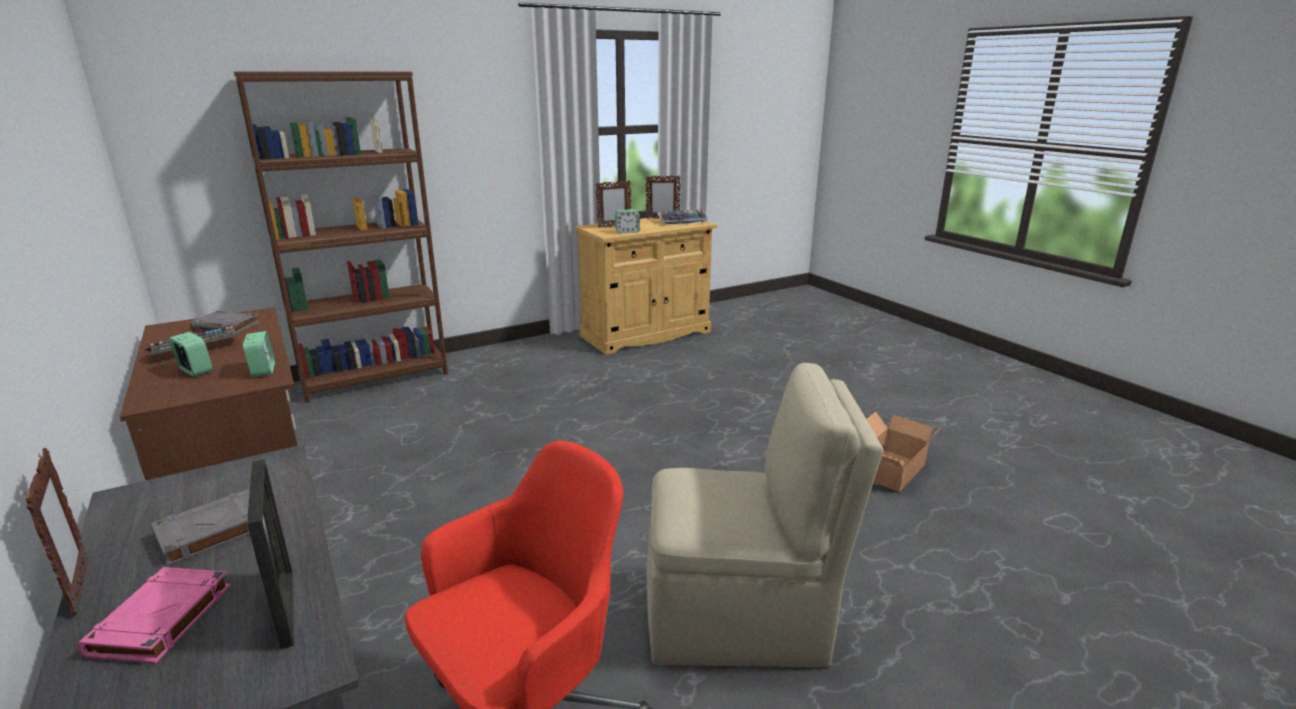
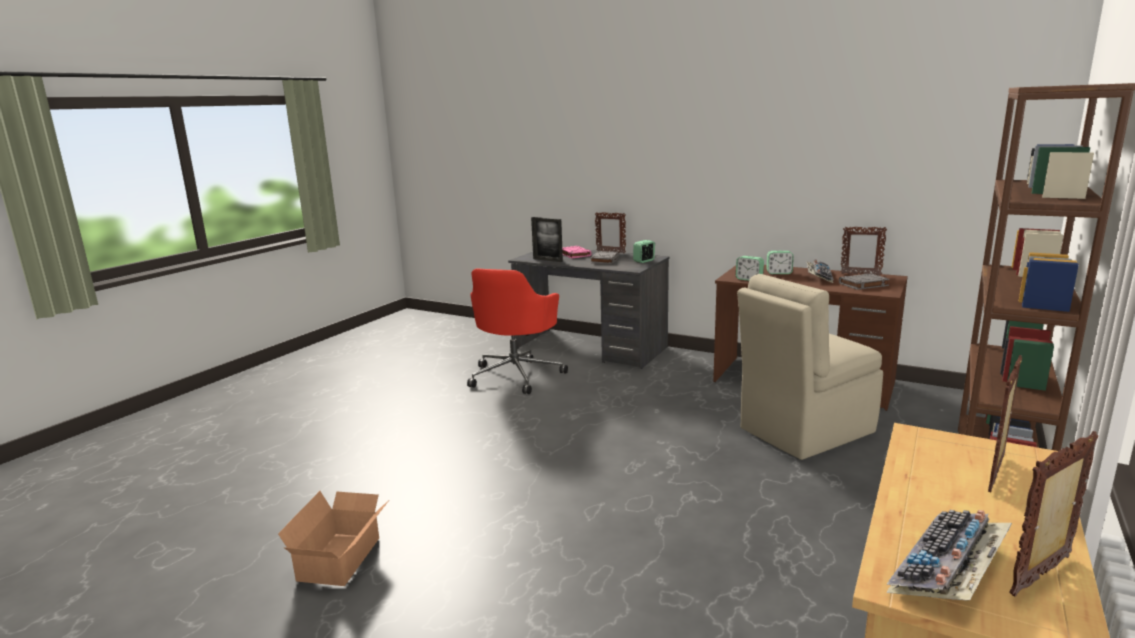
camera: 150 degrees right, 5 degrees down
alarm clock [615,210,640,233] -> alarm clock moved to [633,240,655,263]
beige chair [646,363,883,667] -> beige chair moved to [737,274,883,460]
none -> picture frame [840,226,887,276]

